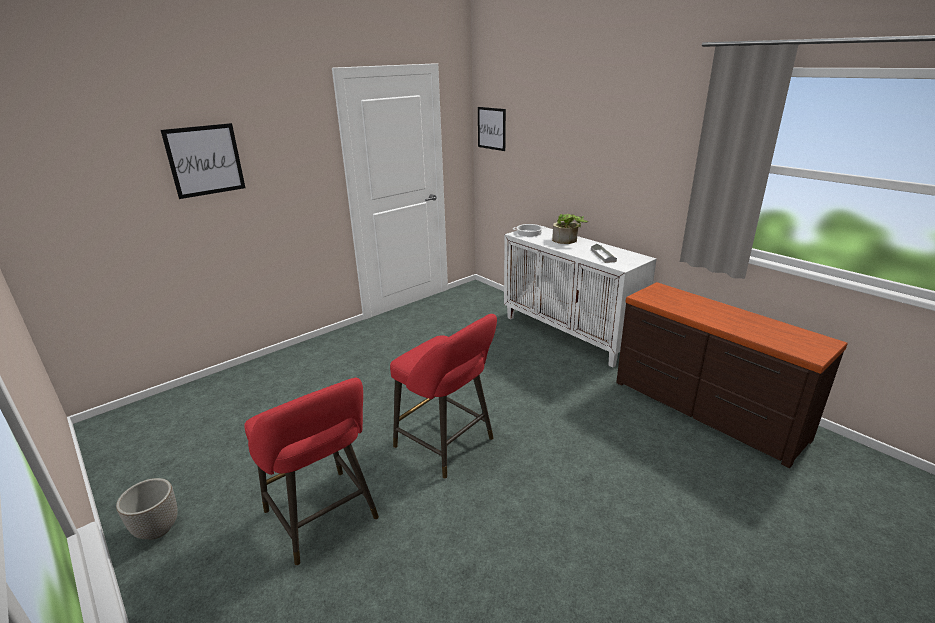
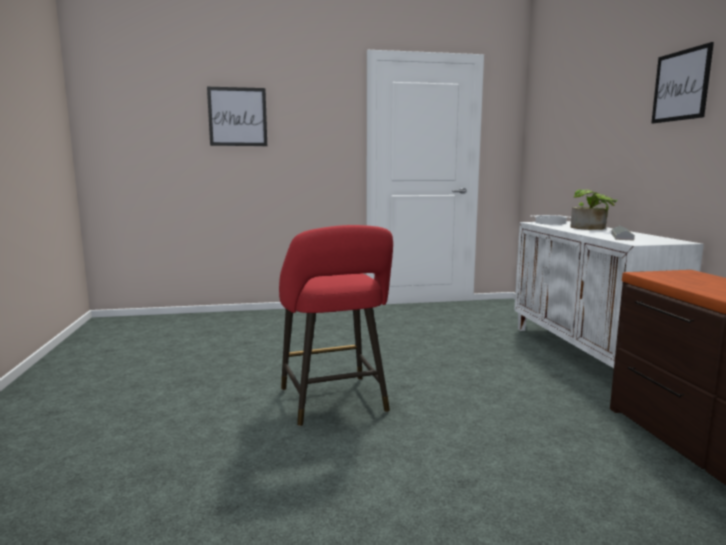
camera: 30 degrees right, 15 degrees down
planter [116,478,178,540] -> none
red stool [244,378,379,565] -> none
picture [478,107,506,151] -> picture moved to [651,42,714,123]

